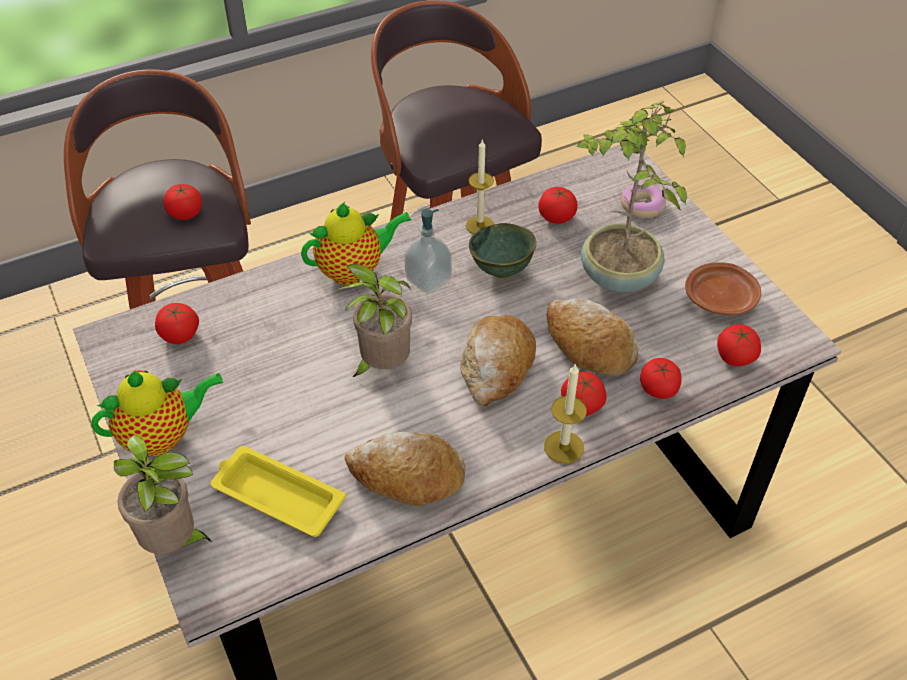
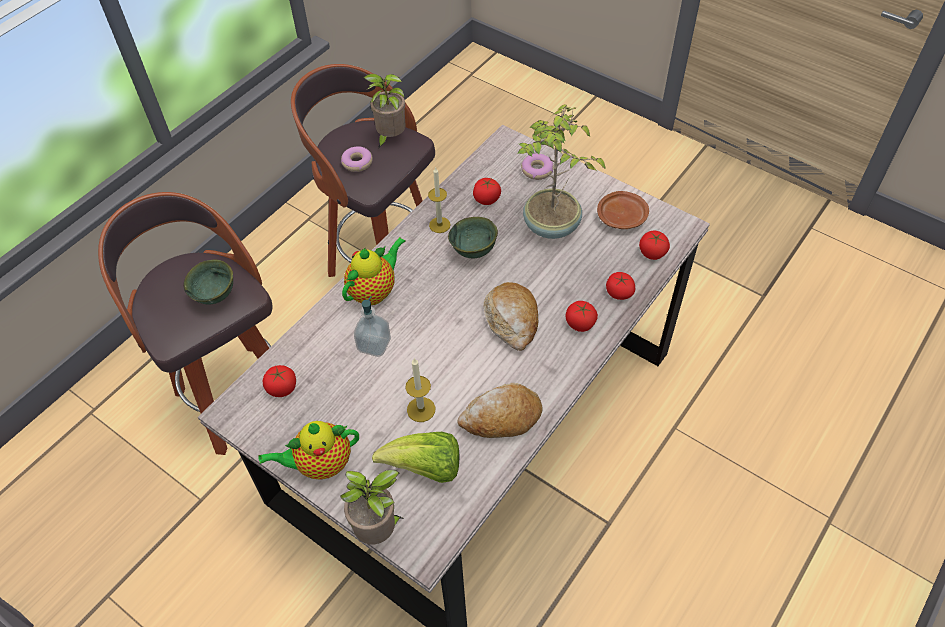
camera: 25 degrees left, 5 degrees up
teapot [91,370,224,456] -> teapot turned 150 degrees counterclockwise [258,421,359,480]
tomato [163,184,202,220] -> green bowl [183,260,233,304]
yellow tray [211,446,346,537] -> lettuce [372,432,459,483]
potted plant [338,264,412,377] -> potted plant moved to [364,74,406,148]
soap dispenser [404,209,452,293] -> soap dispenser moved to [354,296,391,357]
candle [544,363,587,464] -> candle moved to [405,358,435,422]
bread [546,299,638,376] -> none
none -> donut [341,146,373,172]

